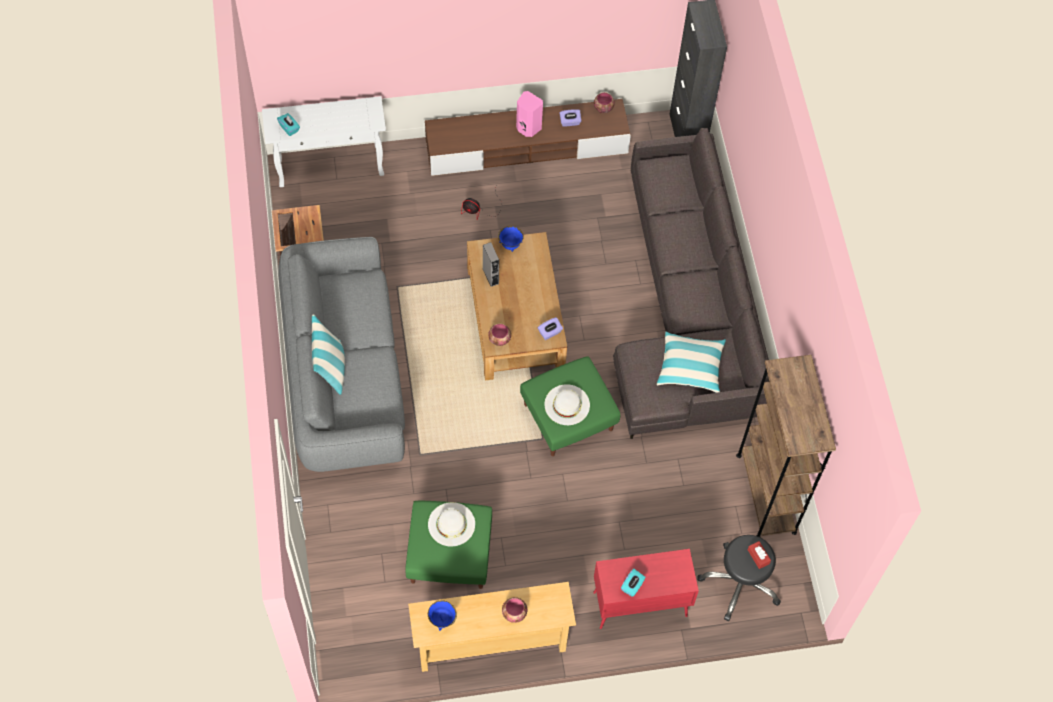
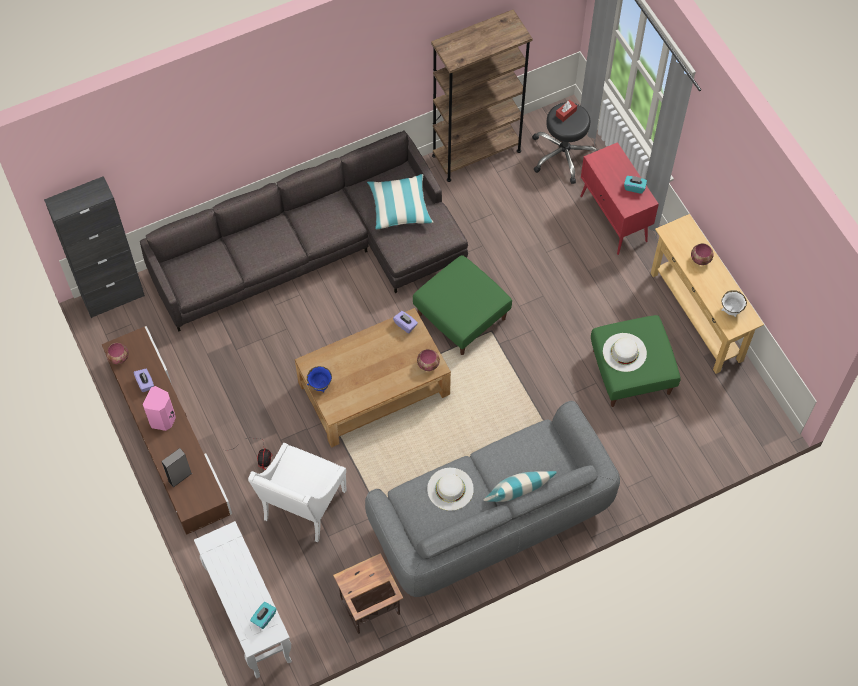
camera: 105 degrees left, 0 degrees up
blue bowl [428,600,457,631] -> white bowl [721,290,747,317]
grey speaker [483,242,499,287] -> grey speaker moved to [161,448,192,487]
white hat [544,384,590,425] -> white hat moved to [427,468,474,511]
none -> white armchair [248,443,347,543]

